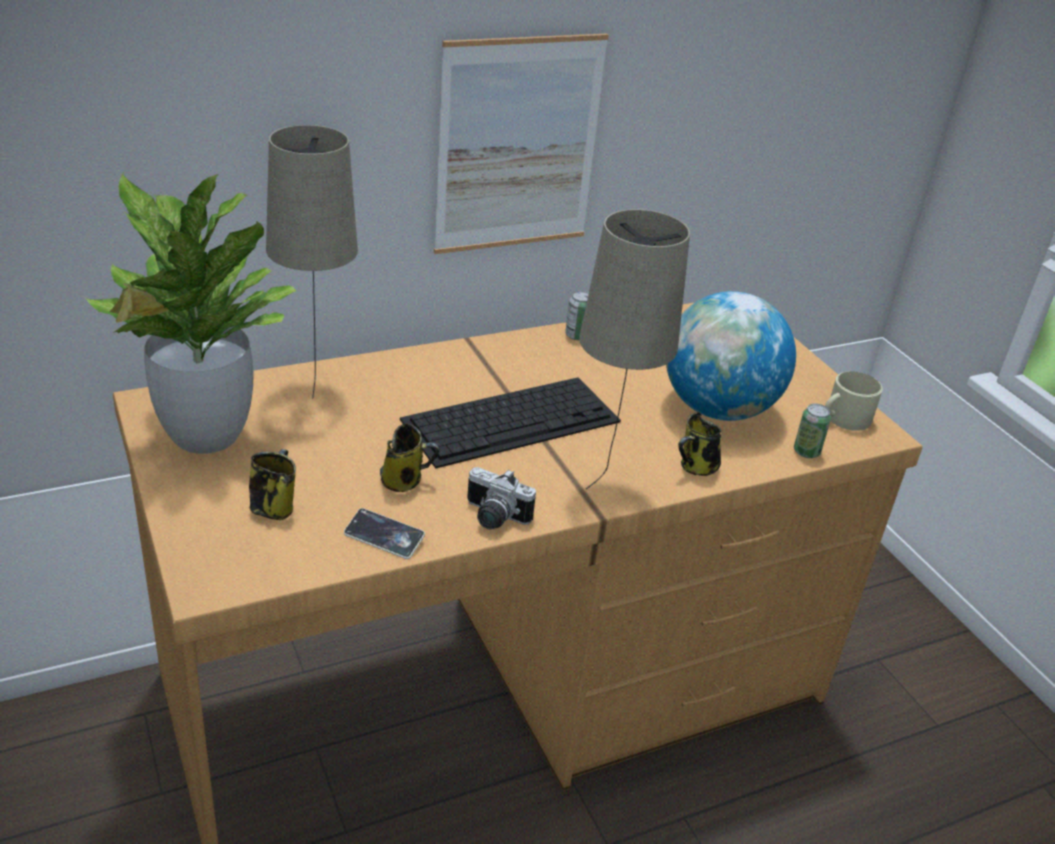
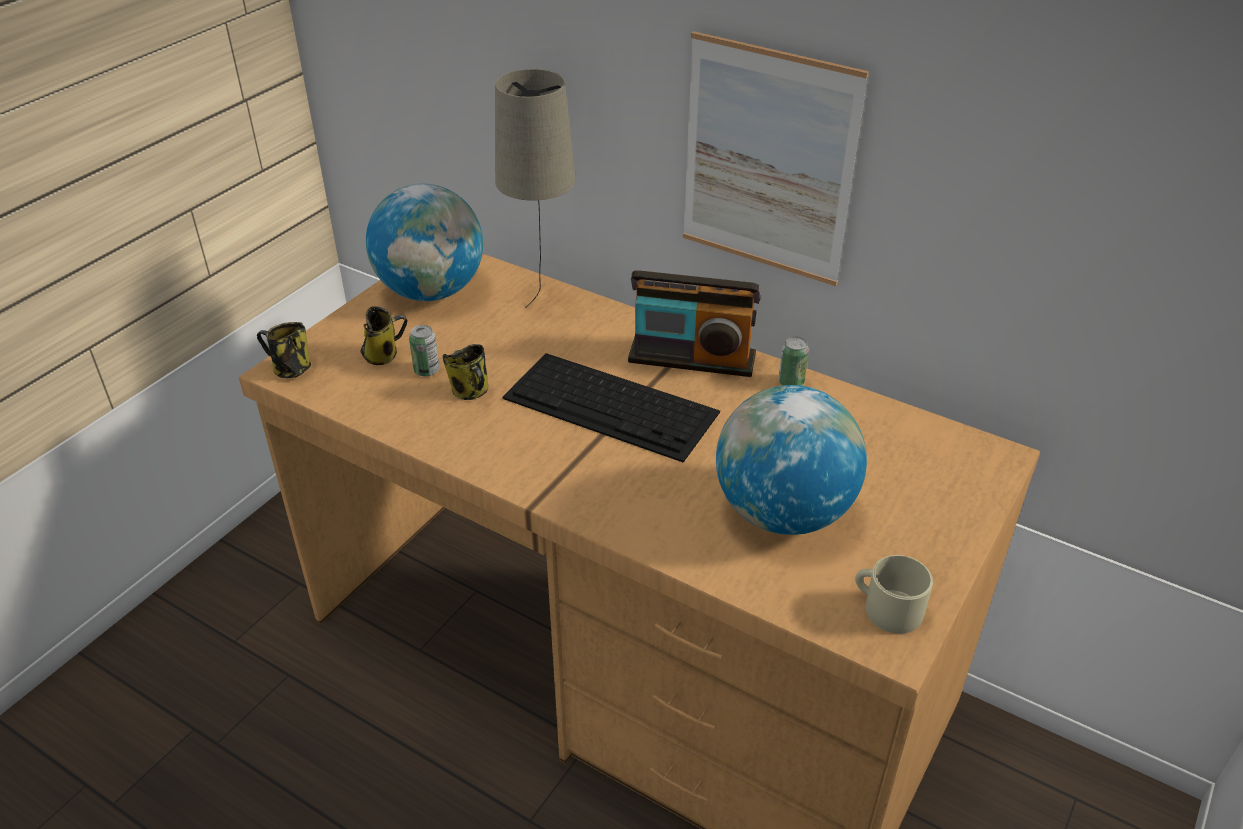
camera: 60 degrees right, 5 degrees up
potted plant [86,172,297,454] -> globe [366,184,483,301]
phone [344,508,425,559] -> none
camera [467,467,536,530] -> none
beige table lamp [579,209,690,489] -> none
mug [678,412,721,476] -> mug moved to [257,322,312,378]
can [794,404,831,458] -> can moved to [409,325,440,377]
none -> radio [628,270,761,377]

